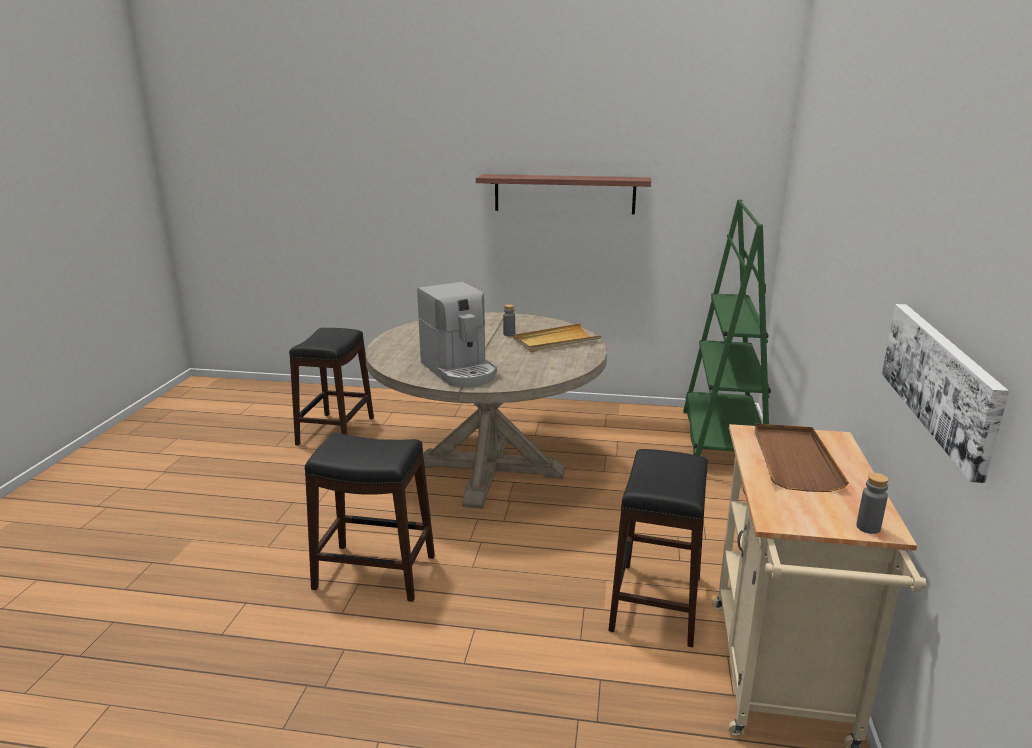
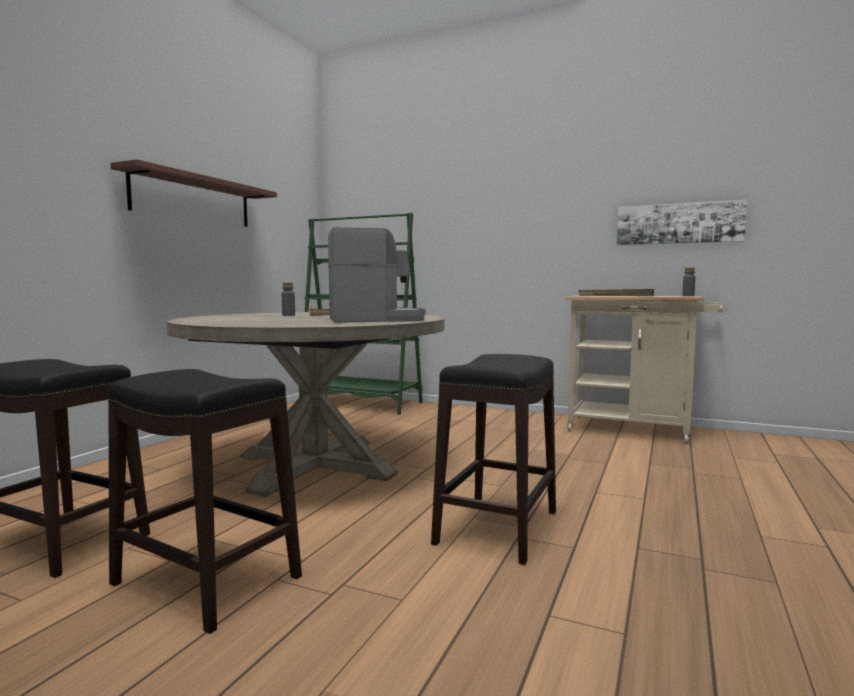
camera: 75 degrees left, 15 degrees down
black stool [608,449,708,647] -> black stool moved to [108,369,302,634]

